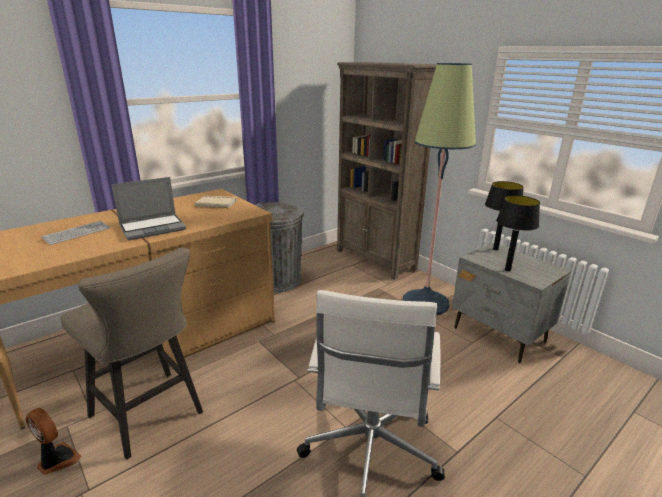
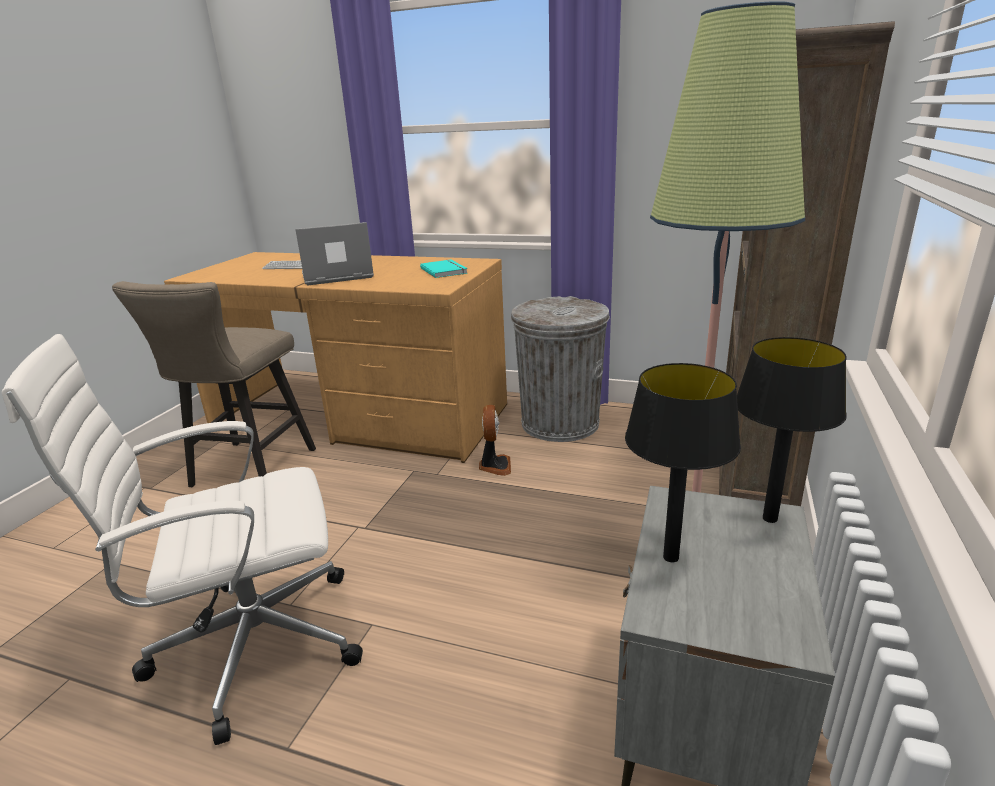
camera: 60 degrees right, 0 degrees up
fan [26,408,81,475] -> fan moved to [479,405,511,476]
laptop [111,177,186,240] -> laptop turned 135 degrees clockwise [295,222,374,285]
beige book [195,196,237,208] -> turquoise book [420,260,467,278]

